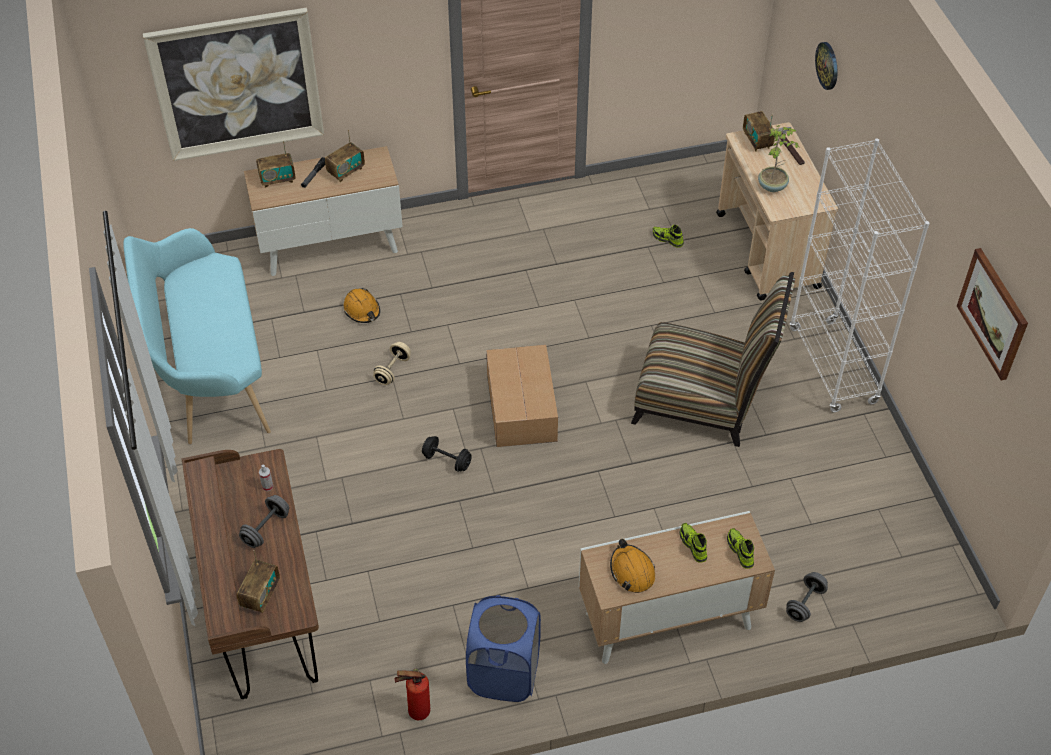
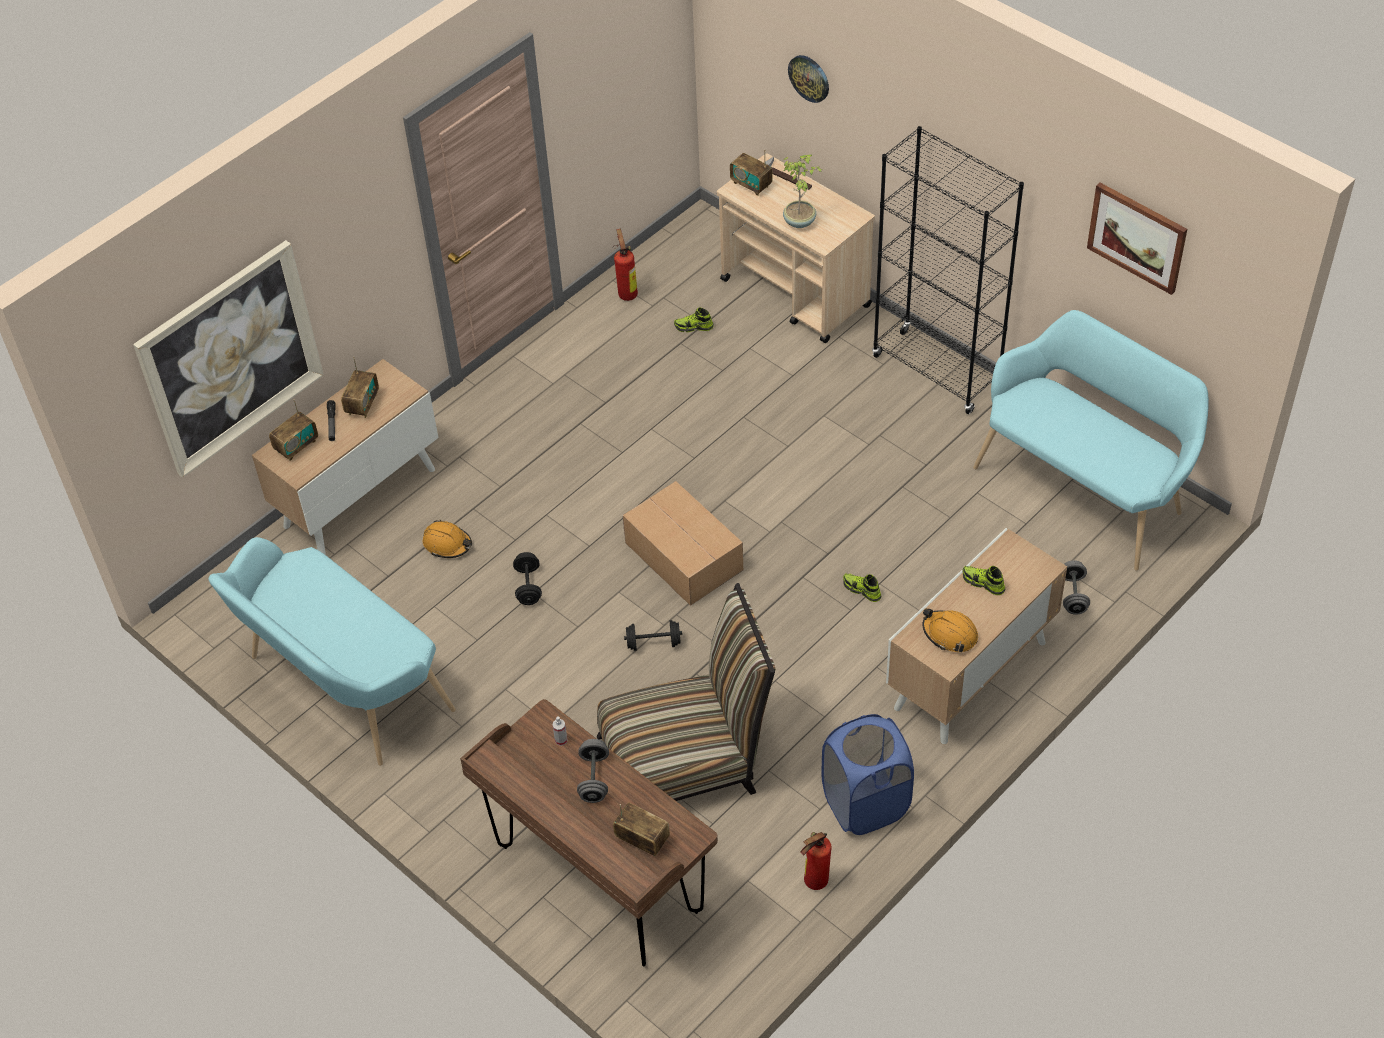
camera: 30 degrees left, 0 degrees up
radio [237,550,280,613] -> radio turned 45 degrees counterclockwise [613,802,670,856]
beige dumbbell [373,342,411,385] -> black dumbbell [513,552,542,605]
chair [631,272,795,447] -> chair moved to [597,583,776,801]
shoe [727,528,754,569] -> shoe moved to [843,573,881,602]
white bookcase [789,138,930,412] -> black bookcase [872,126,1024,414]
none -> fire extinguisher [613,229,638,301]
none -> turquoise bench [973,310,1209,571]

